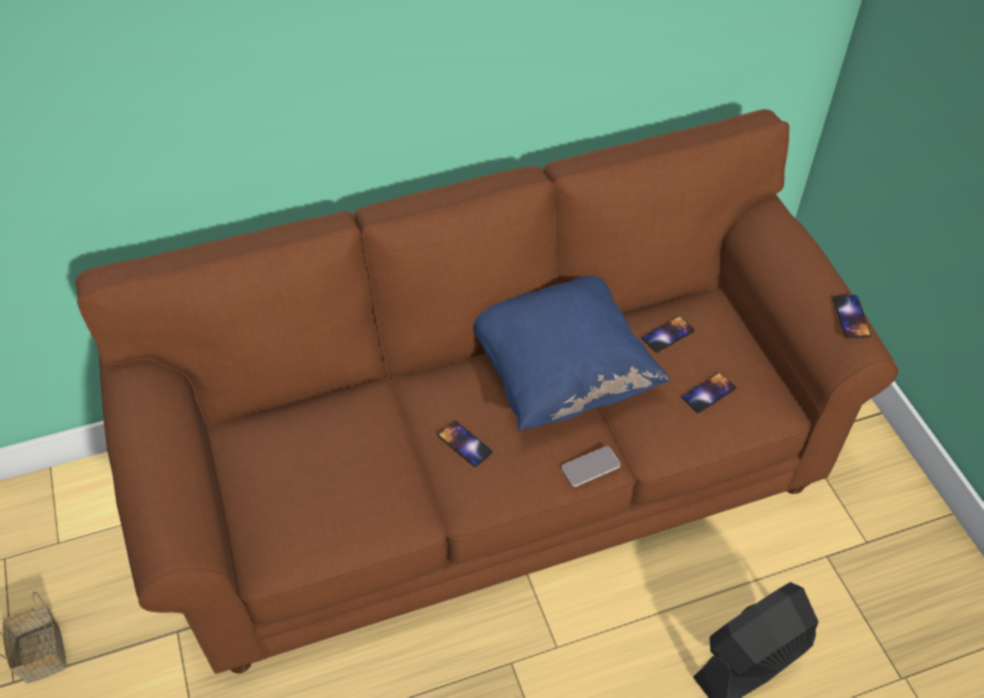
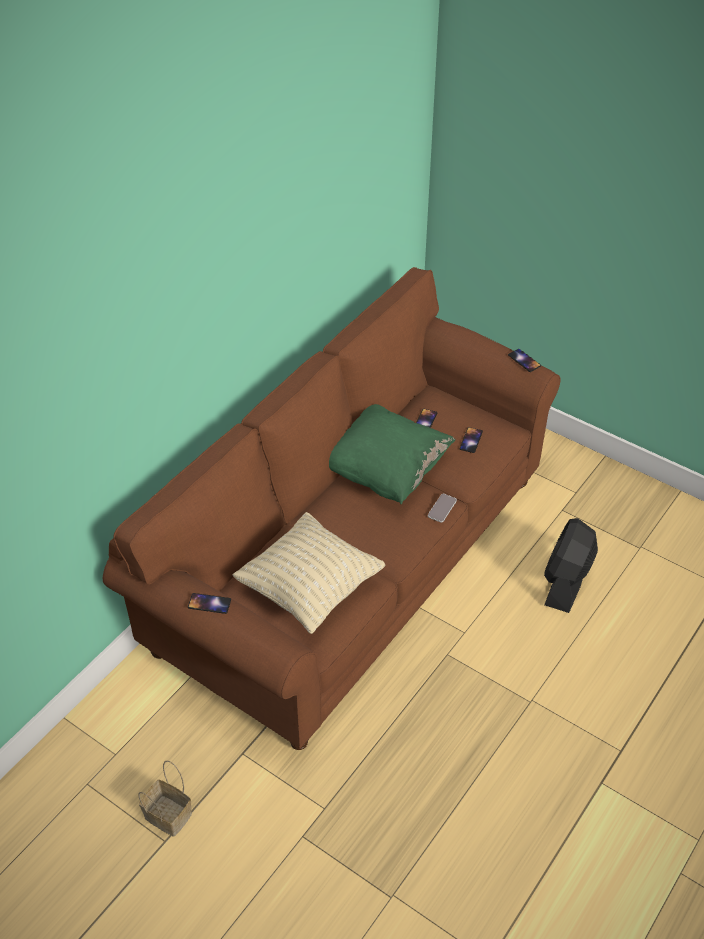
camera: 35 degrees left, 5 degrees down
phone [438,421,493,467] -> phone moved to [188,593,231,614]
blue pillow [473,276,670,432] -> green pillow [329,404,456,504]
none -> beige pillow [233,512,385,634]

